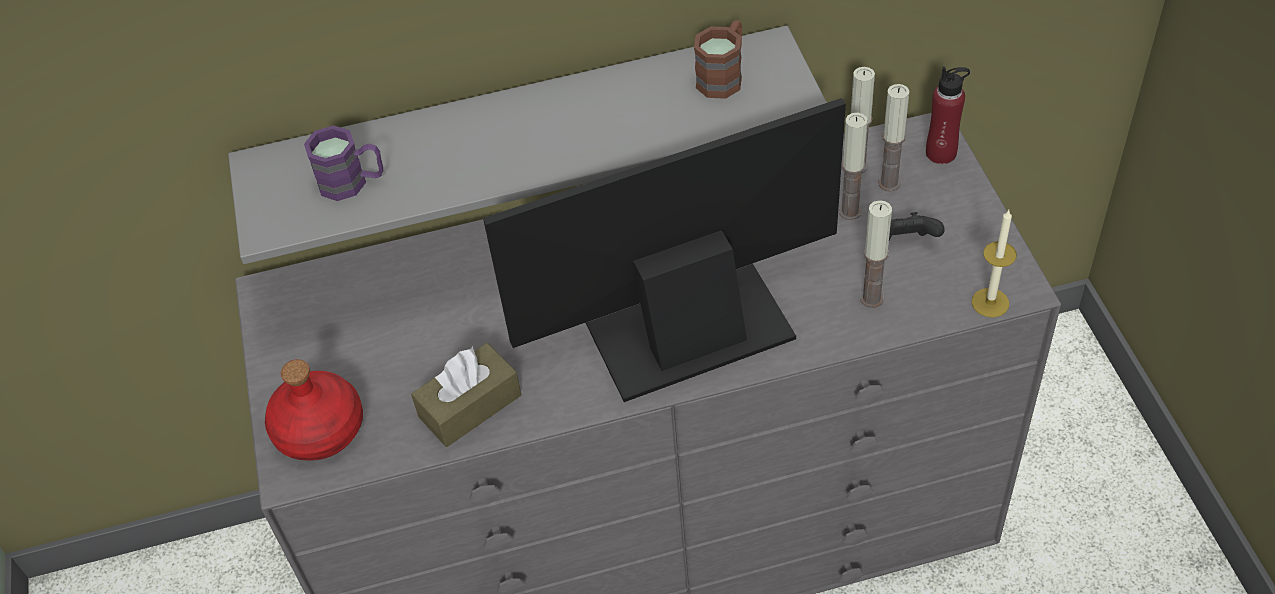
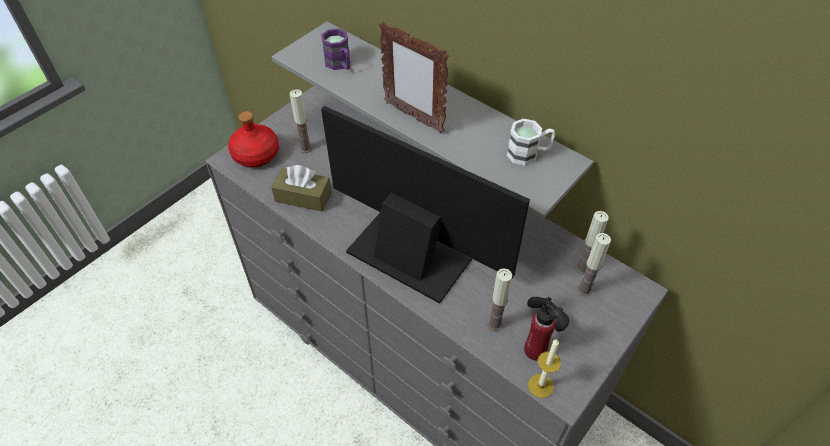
camera: 50 degrees right, 0 degrees up
brown mug [694,20,742,99] -> white mug [507,119,555,166]
candle [839,113,868,220] -> candle moved to [290,89,312,153]
red bottle [926,67,970,164] -> red bottle moved to [524,301,556,361]
none -> picture frame [379,21,449,133]

